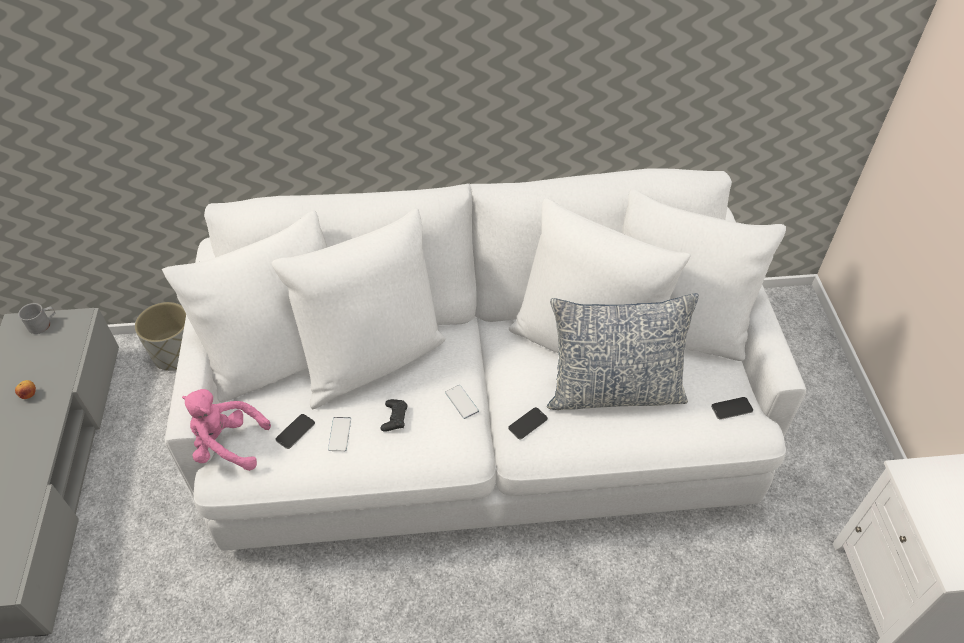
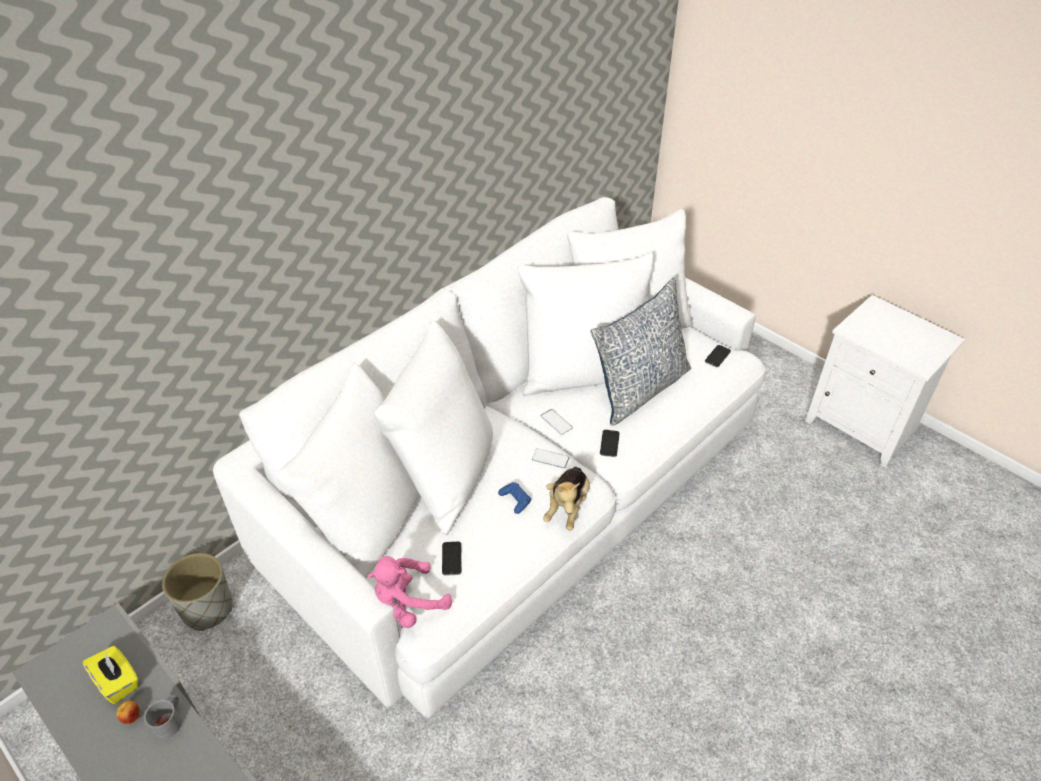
camera: 40 degrees left, 5 degrees down
grey mug [18,303,55,334] -> grey mug moved to [144,695,181,739]
phone [328,417,351,451] -> phone moved to [541,409,573,435]
black game controller [381,399,407,432] -> blue game controller [498,482,531,514]
none -> yellow tissue box [82,646,138,704]
none -> plush toy [543,466,590,531]

